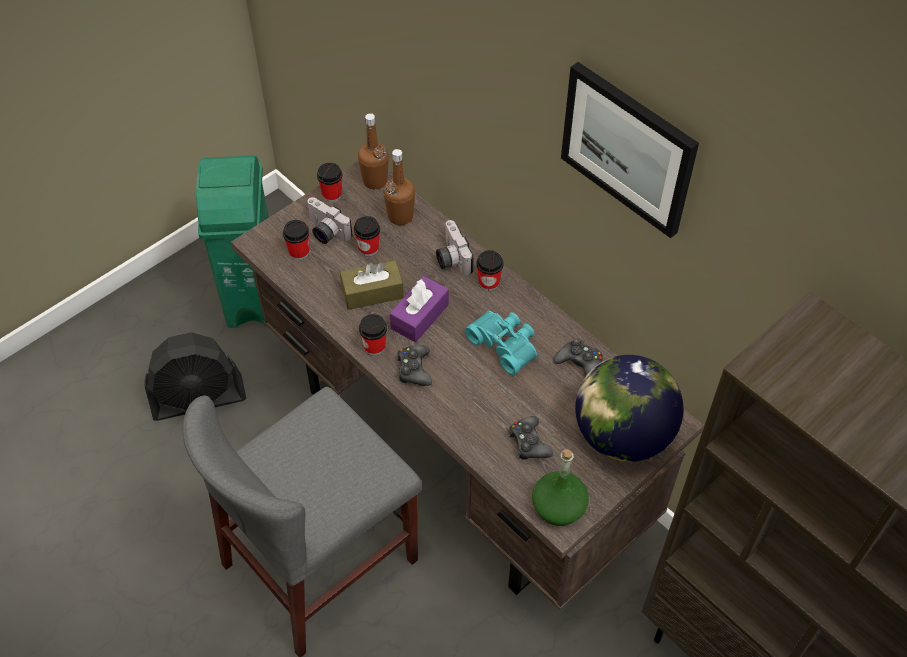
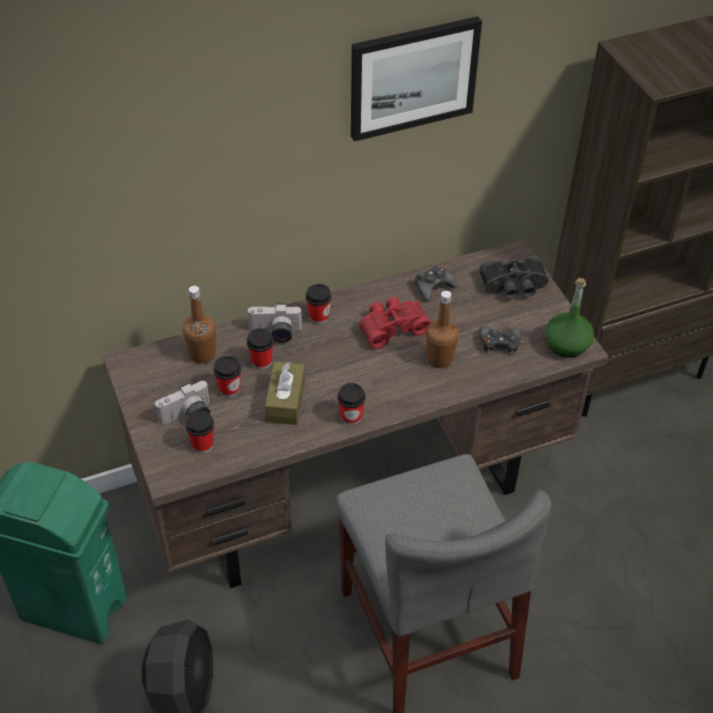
camera: 70 degrees left, 5 degrees down
cup [317,163,342,202] -> cup moved to [247,328,274,370]
brown bottle [358,113,389,189] -> brown bottle moved to [426,290,459,368]
purple tissue box [390,276,449,343] -> none
black game controller [397,345,432,386] -> none
turquoise binoculars [465,311,537,375] -> red binoculars [359,297,431,349]
globe [575,355,683,462] -> black binoculars [479,256,549,299]

